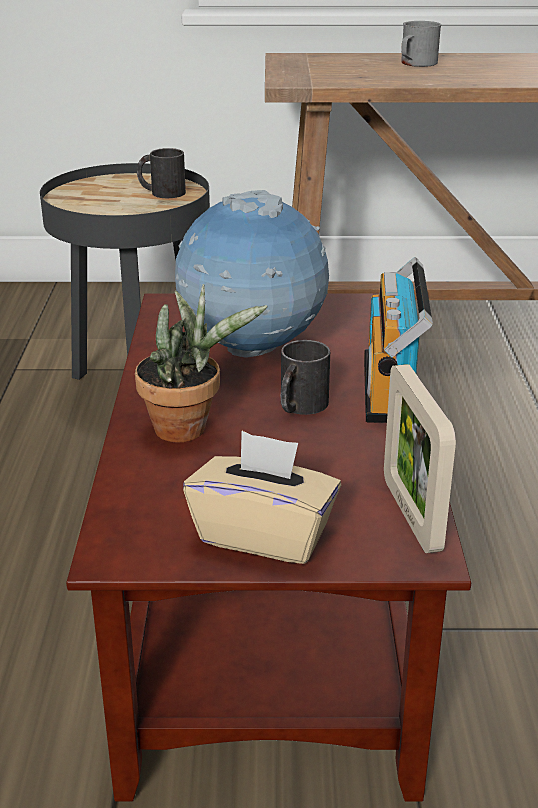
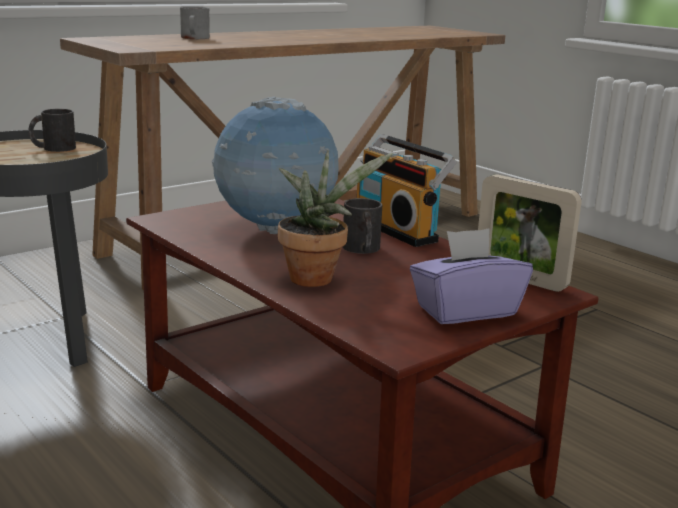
camera: 40 degrees left, 10 degrees down
beige tissue box [183,431,341,564] -> purple tissue box [410,228,533,324]

